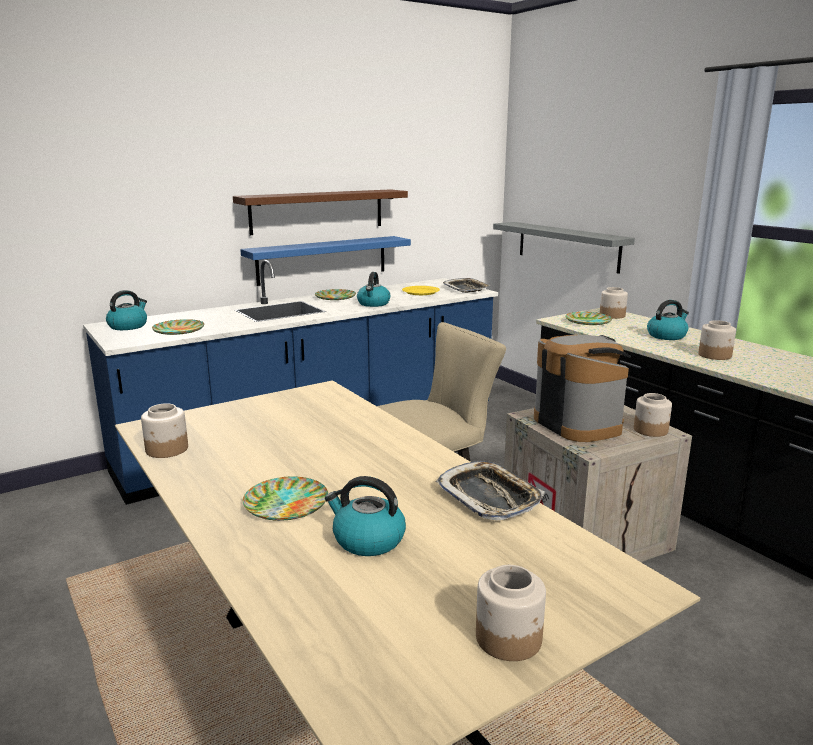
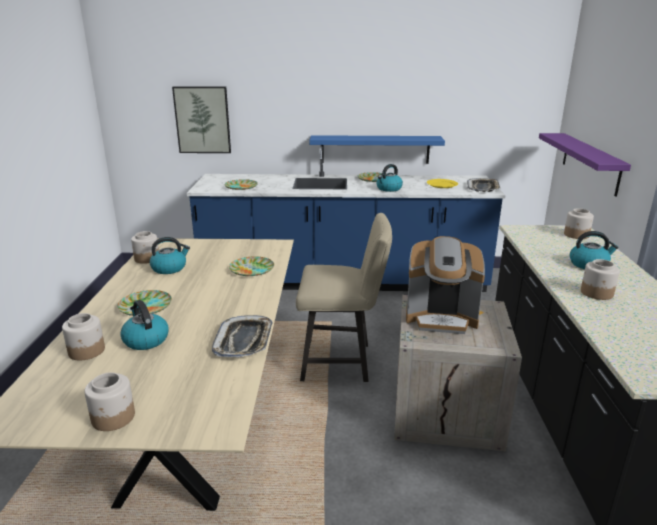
camera: 35 degrees right, 5 degrees up
kettle [106,290,147,330] -> kettle moved to [150,237,190,274]
brown shelf [233,189,408,235] -> none
grey shelf [493,222,635,274] -> purple shelf [539,133,631,197]
coffee machine [534,335,631,442] -> coffee machine turned 90 degrees clockwise [406,236,485,334]
plate [565,312,612,325] -> plate moved to [229,257,274,276]
jar [634,393,672,437] -> jar moved to [62,313,105,360]
none -> picture [172,86,231,153]

